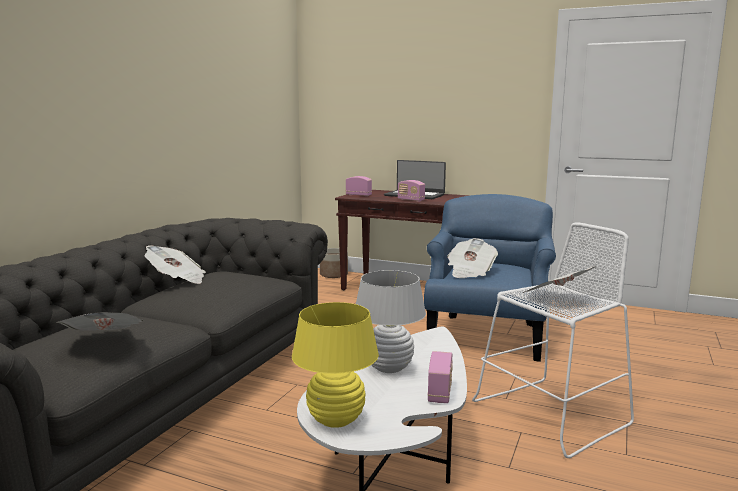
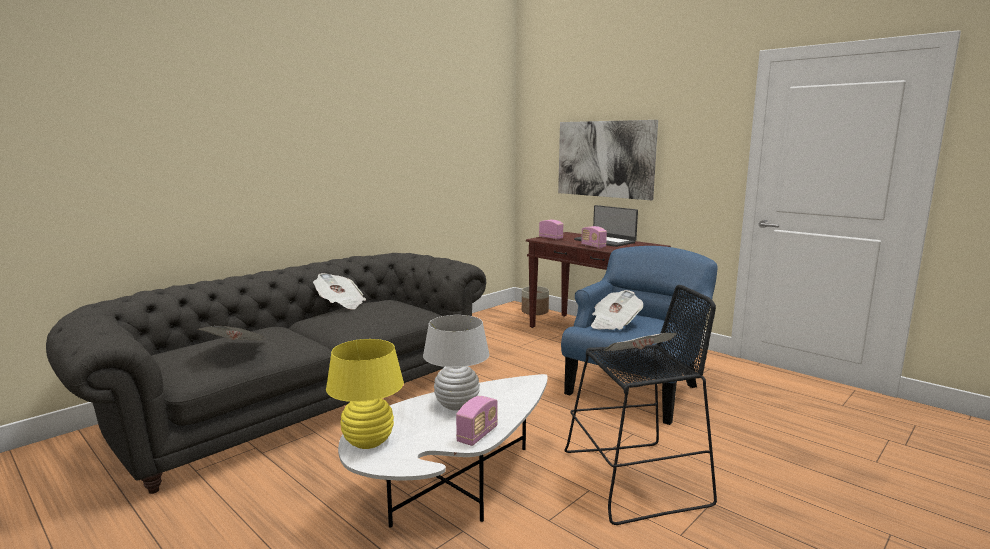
camera: 20 degrees right, 0 degrees up
white stool [472,222,634,458] -> black stool [564,285,717,525]
none -> picture [558,120,658,200]

